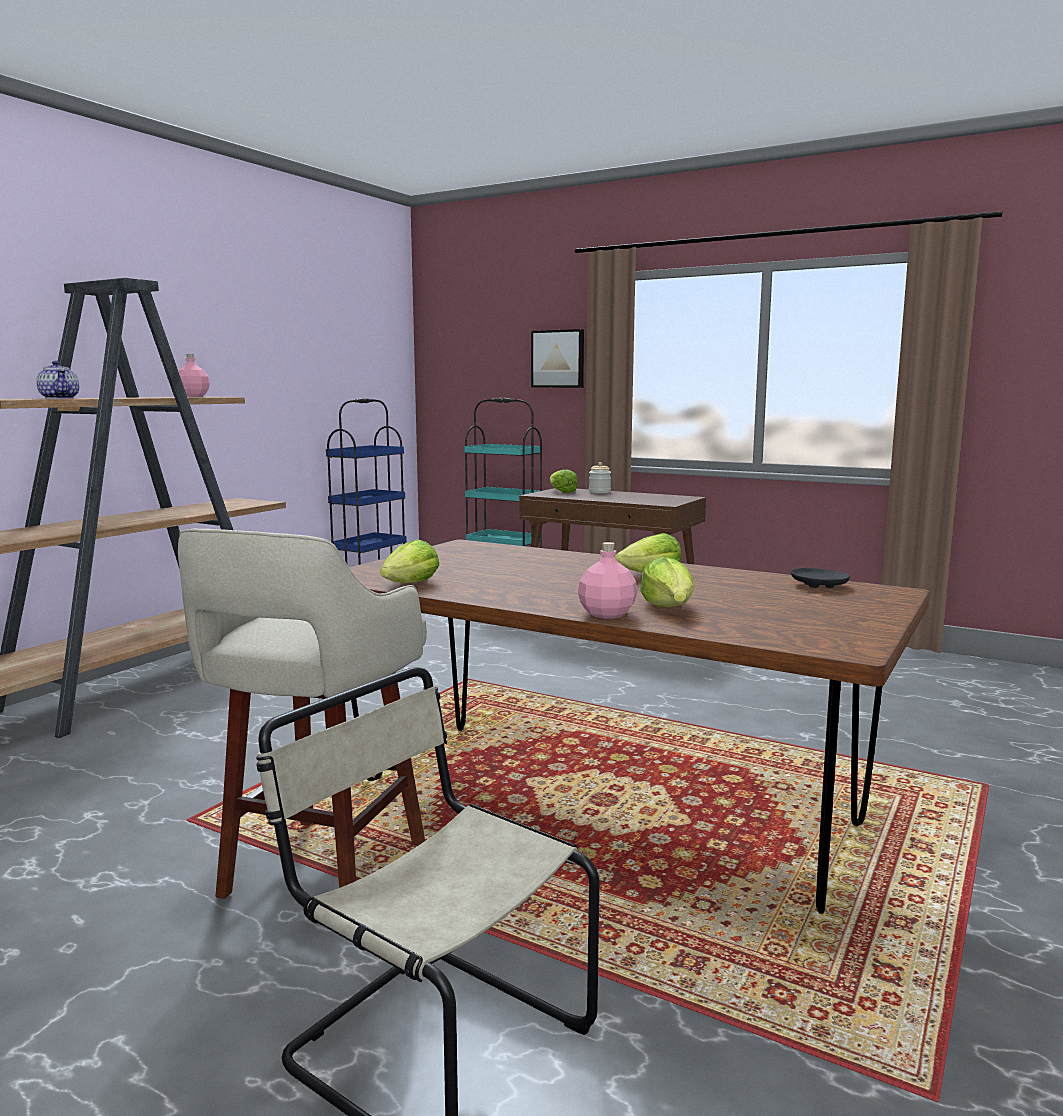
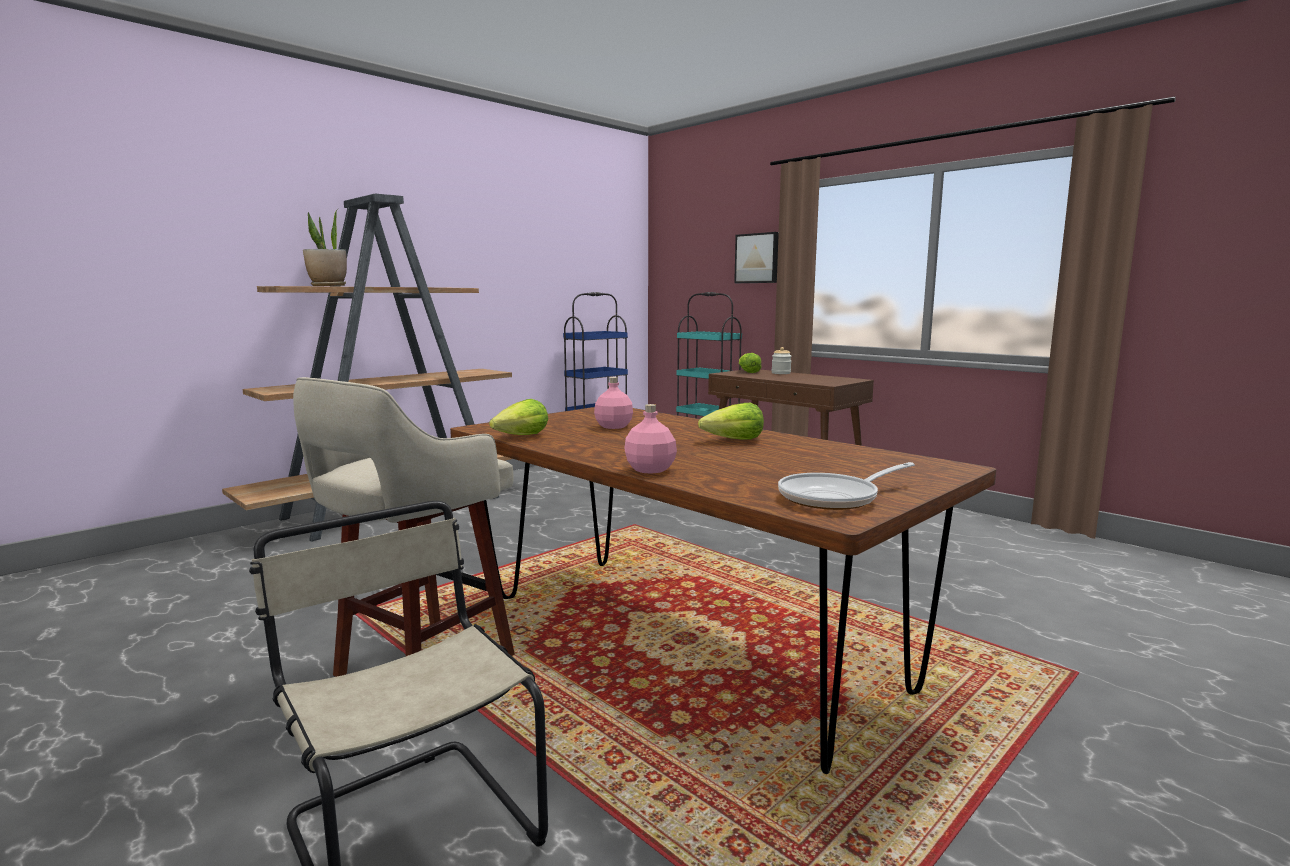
camera: 15 degrees right, 0 degrees up
teapot [36,361,79,399] -> potted plant [303,209,347,286]
pink bottle [178,354,210,397] -> pink bottle moved to [594,377,633,429]
lettuce [640,557,695,607] -> none
black plate [791,568,850,588] -> none
none -> frying pan [778,462,915,510]

